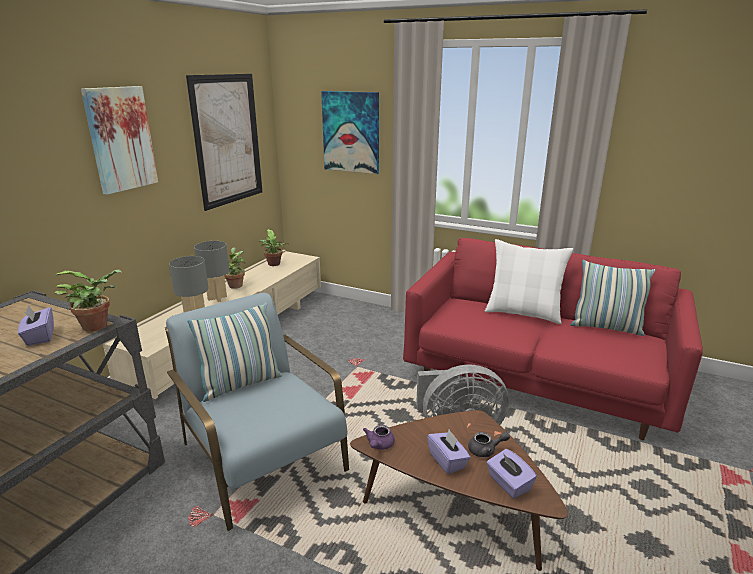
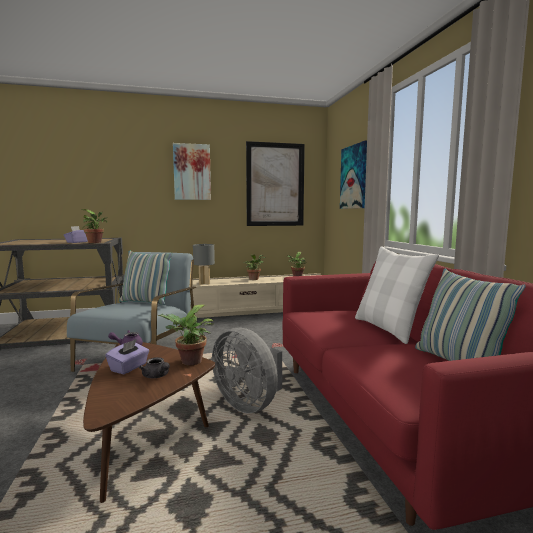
camera: 50 degrees right, 15 degrees down
grey table lamp [194,241,230,302] -> none
purple tissue box [487,449,537,498] -> none
none -> potted plant [158,305,214,365]

